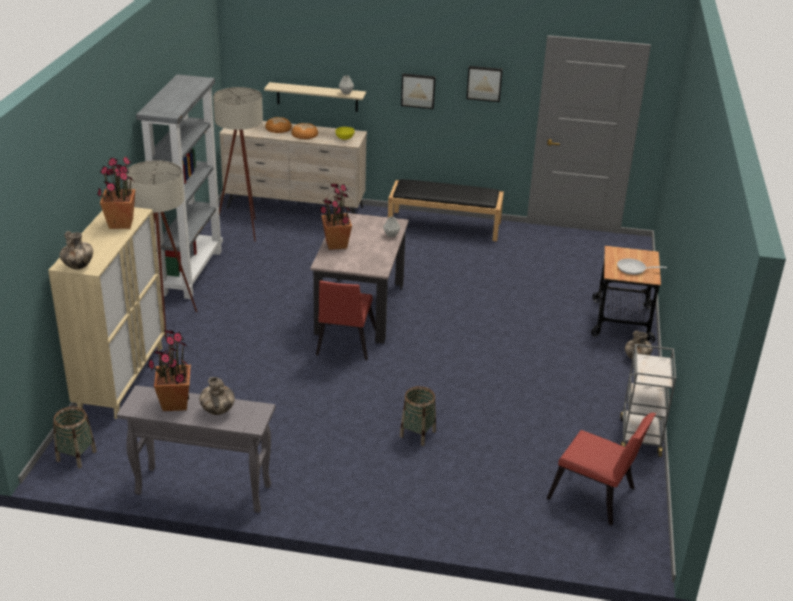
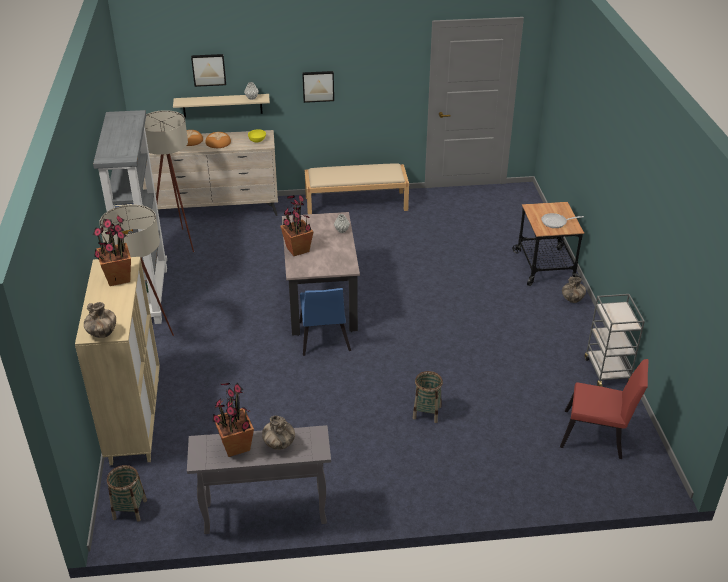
camera: 15 degrees left, 5 degrees up
red chair [316,281,376,360] -> blue chair [299,288,351,356]
black bench [388,179,504,241] -> beige bench [305,163,409,214]
picture [466,66,503,102] -> picture moved to [191,54,226,87]

